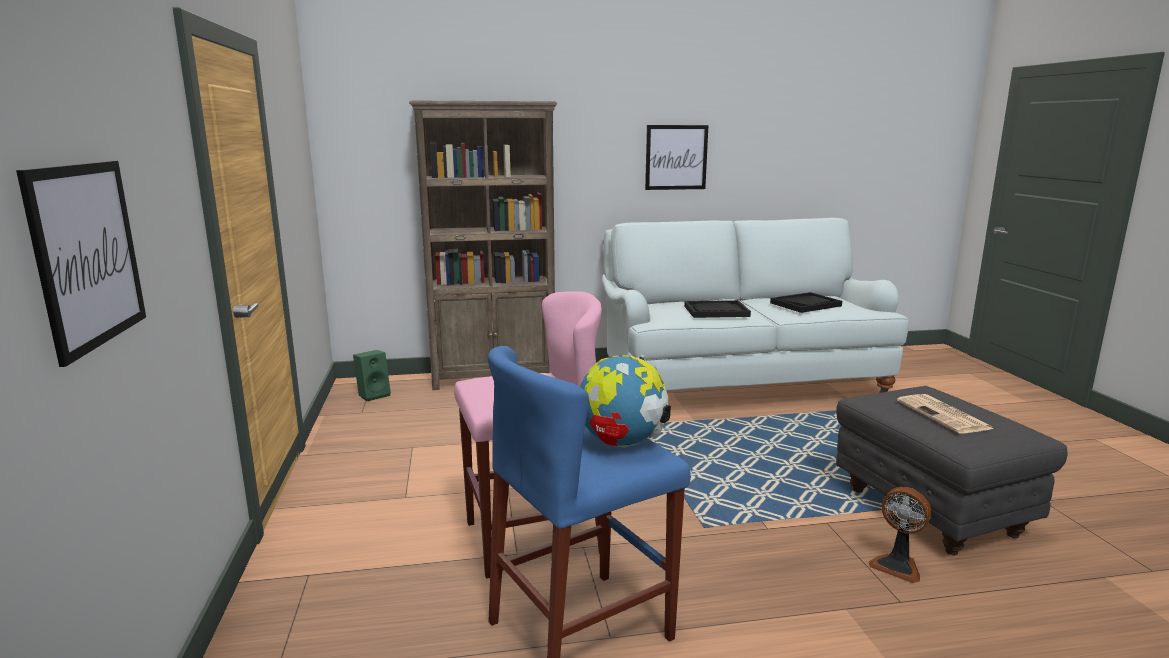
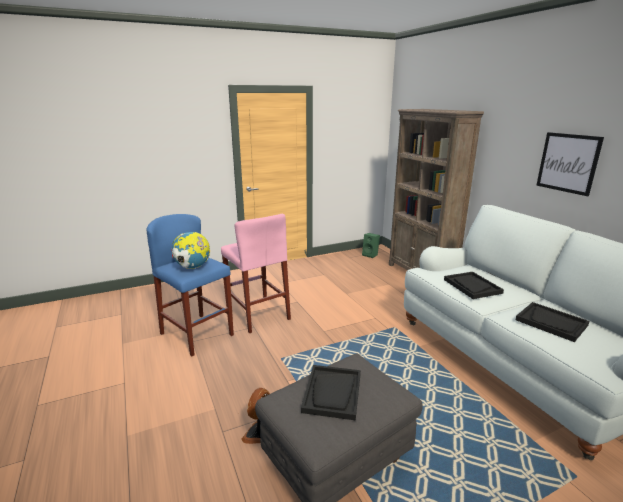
camera: 75 degrees right, 5 degrees up
picture [16,161,146,367] -> none
newspaper [897,394,994,433] -> black tray [301,365,361,421]

